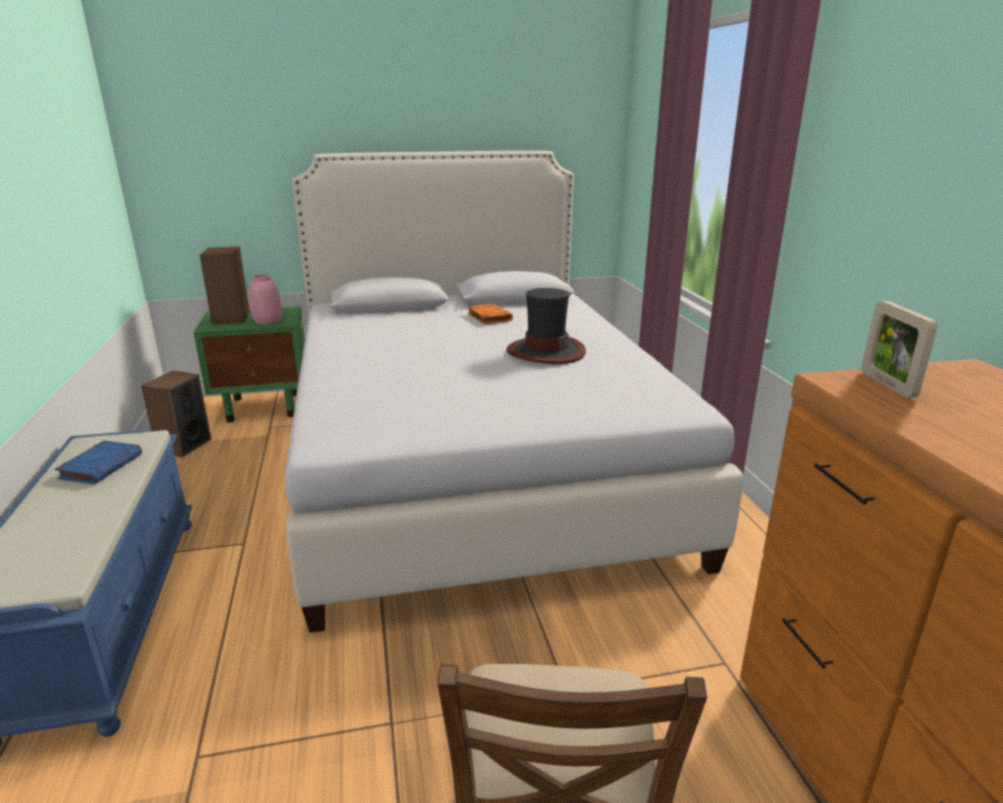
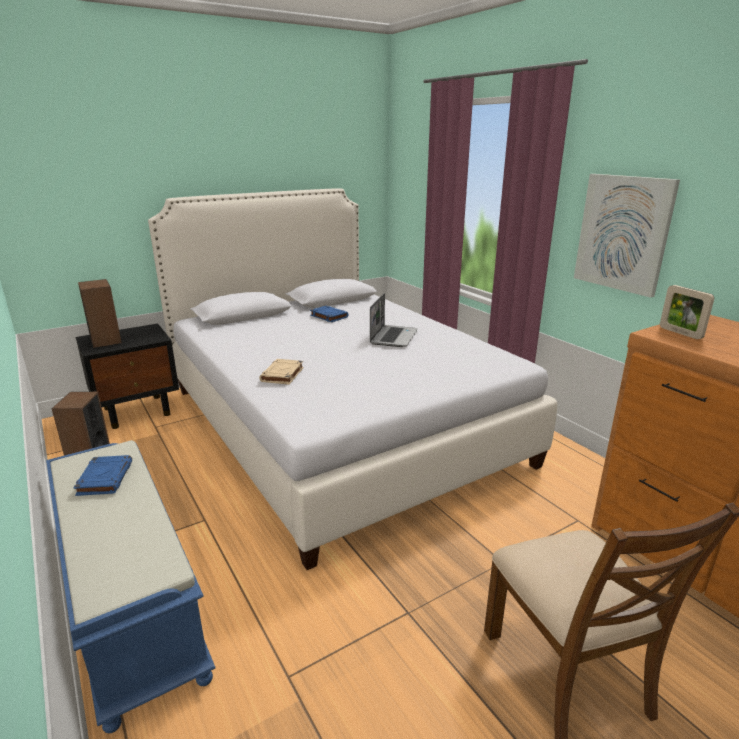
camera: 20 degrees left, 0 degrees up
green nightstand [194,306,305,423] -> black nightstand [75,323,179,429]
pink vase [249,274,282,325] -> none
orange book [467,303,513,325] -> blue book [310,306,348,322]
hat [507,288,586,364] -> laptop [370,293,418,347]
none -> beige book [259,359,304,385]
none -> picture [574,174,680,298]

